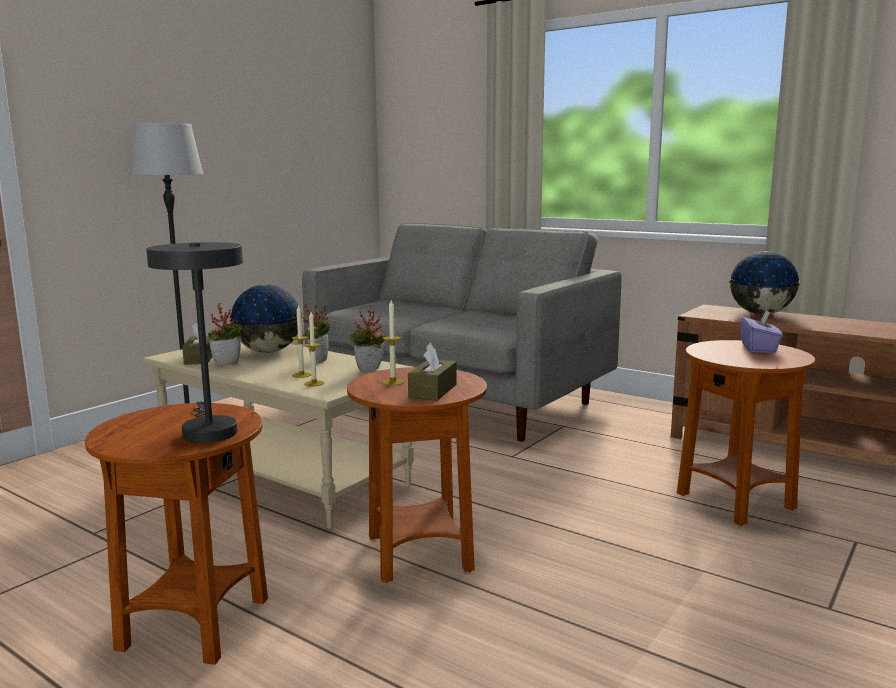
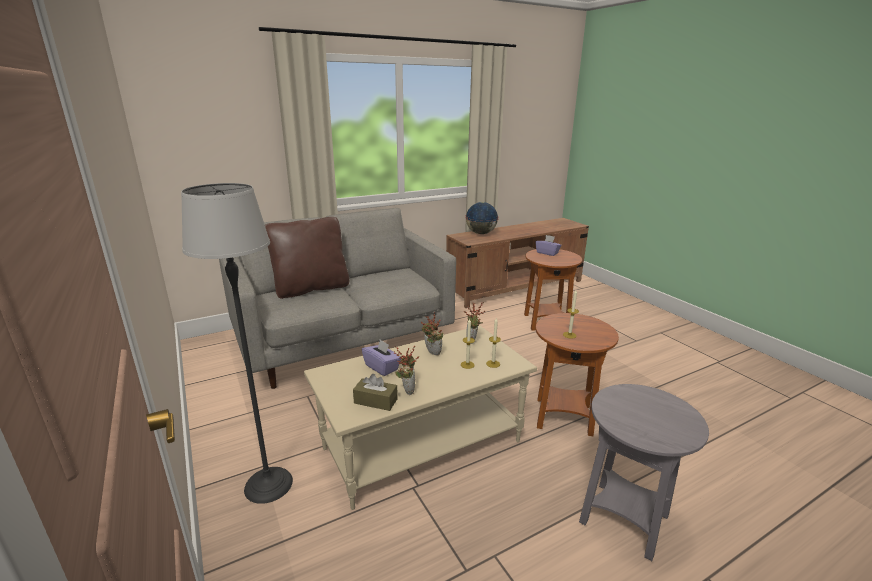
camera: 65 degrees left, 10 degrees up
brown side table [85,403,268,665] -> grey side table [579,384,709,561]
grey table lamp [146,242,243,443] -> none
globe [230,284,302,353] -> purple tissue box [362,340,401,376]
brown tissue box [408,343,456,401] -> none
none -> brown pillow [265,217,349,299]

